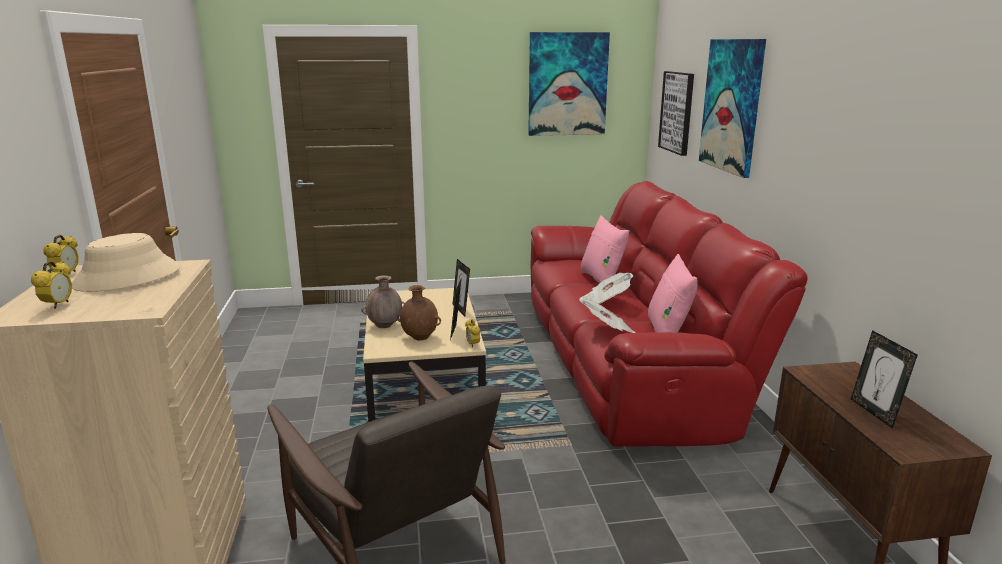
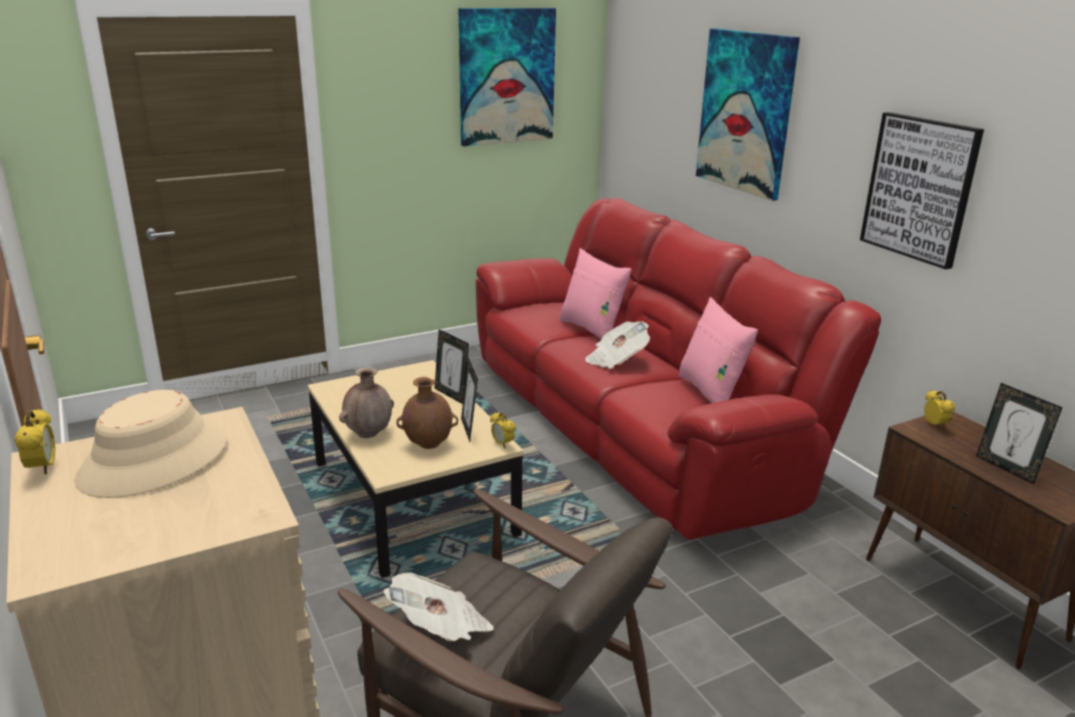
camera: 20 degrees left, 5 degrees up
alarm clock [31,261,72,309] -> alarm clock moved to [924,390,955,429]
newspaper [579,300,635,333] -> newspaper moved to [383,572,494,642]
picture [658,71,694,156] -> picture moved to [860,112,984,269]

